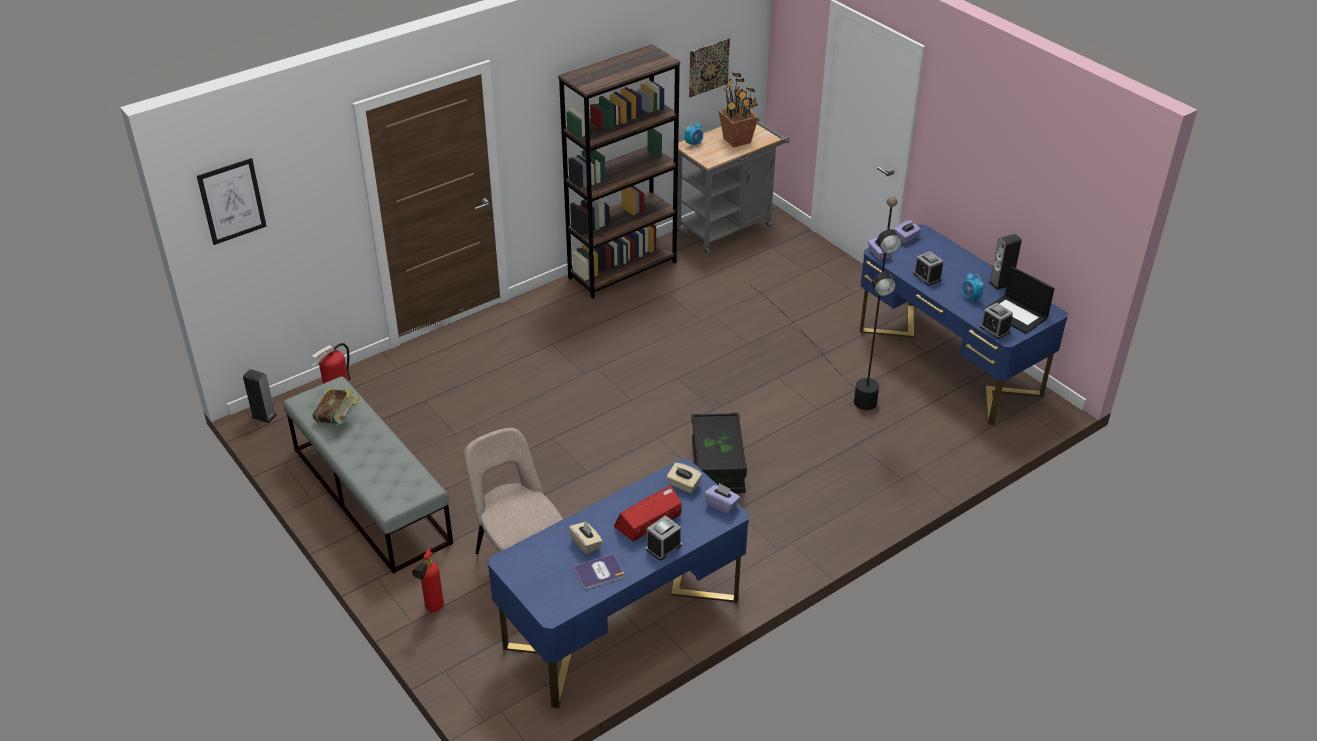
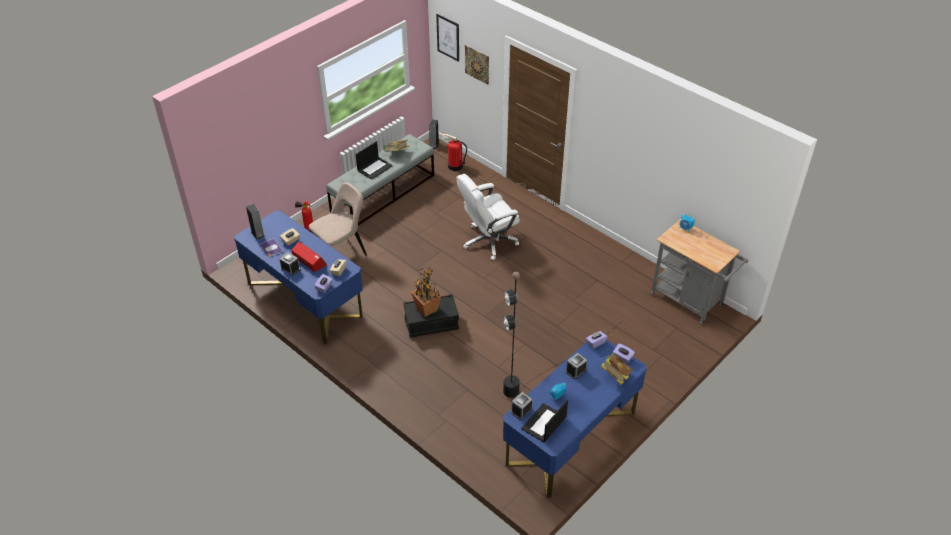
camera: 80 degrees right, 5 degrees up
brown bookcase [558,44,680,299] -> none
picture [689,38,730,97] -> picture moved to [465,45,489,85]
potted plant [718,73,759,147] -> potted plant moved to [411,268,441,317]
speaker [988,234,1022,290] -> speaker moved to [246,204,265,240]
none -> laptop [356,141,392,180]
none -> white office chair [457,174,520,260]
none -> book [601,353,632,385]

